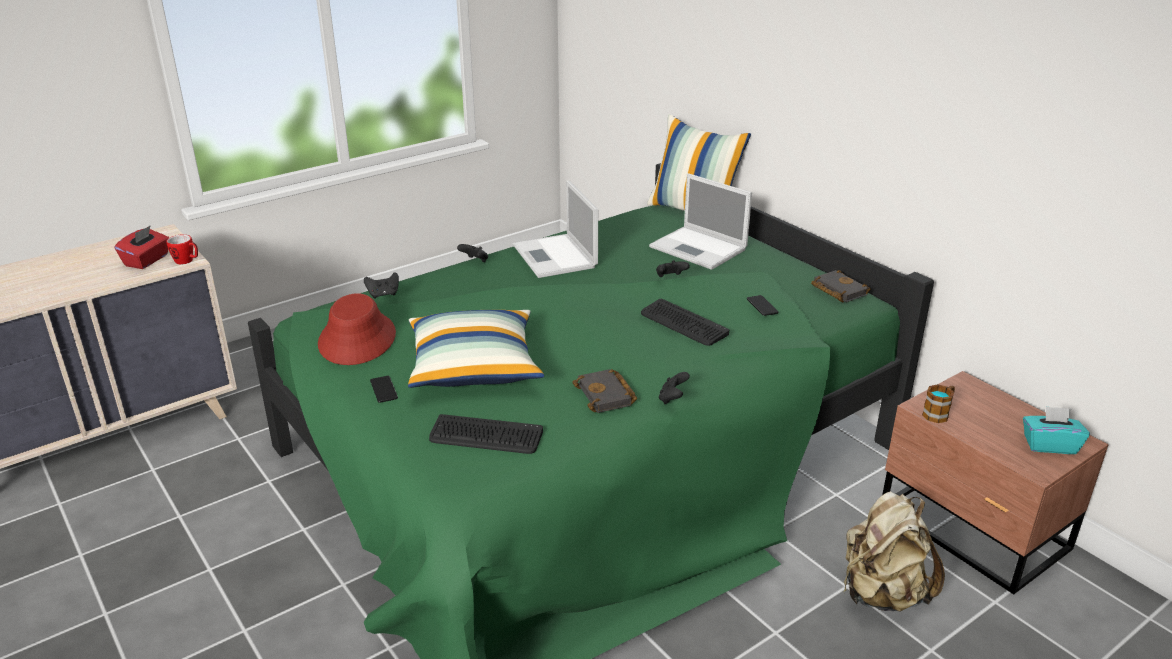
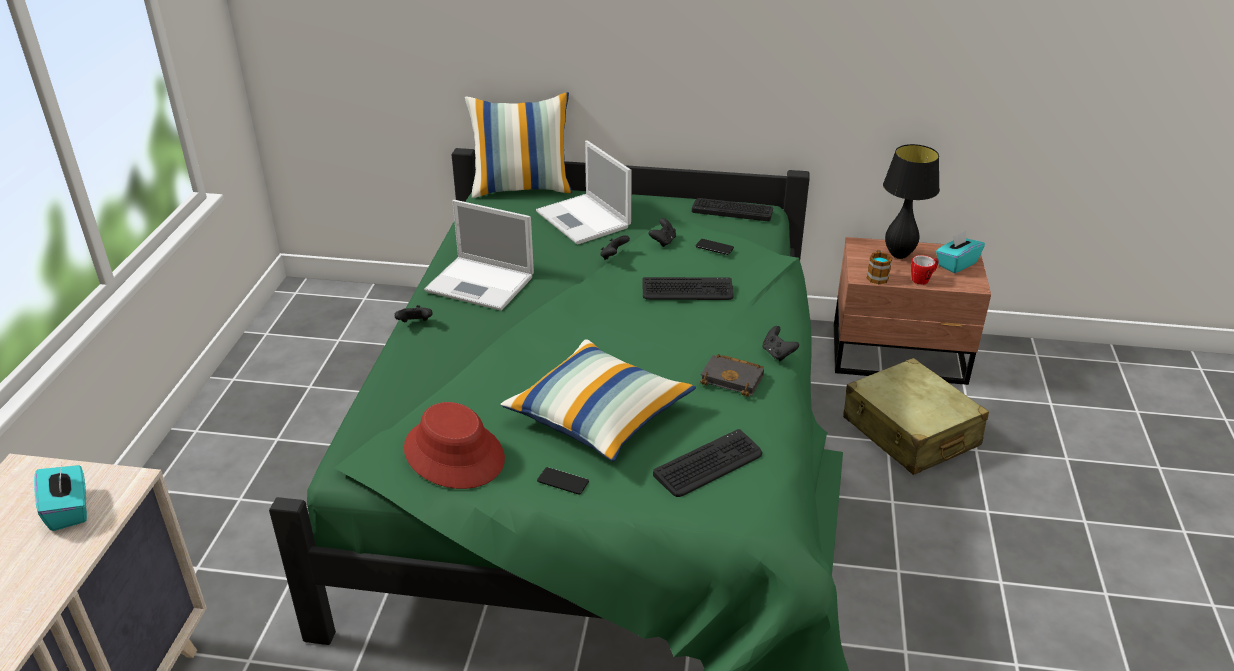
camera: 45 degrees left, 5 degrees up
red tissue box [115,225,169,269] -> turquoise tissue box [34,463,87,531]
mug [166,234,198,264] -> mug moved to [911,255,939,285]
black game controller [364,272,399,299] -> black game controller moved to [648,218,676,247]
laptop [649,173,752,270] -> laptop turned 60 degrees clockwise [536,141,632,245]
black book [811,270,871,302] -> keyboard [692,198,773,221]
beige backpack [843,491,945,612] -> beige suitcase [843,358,989,475]
none -> black table lamp [883,144,940,259]

